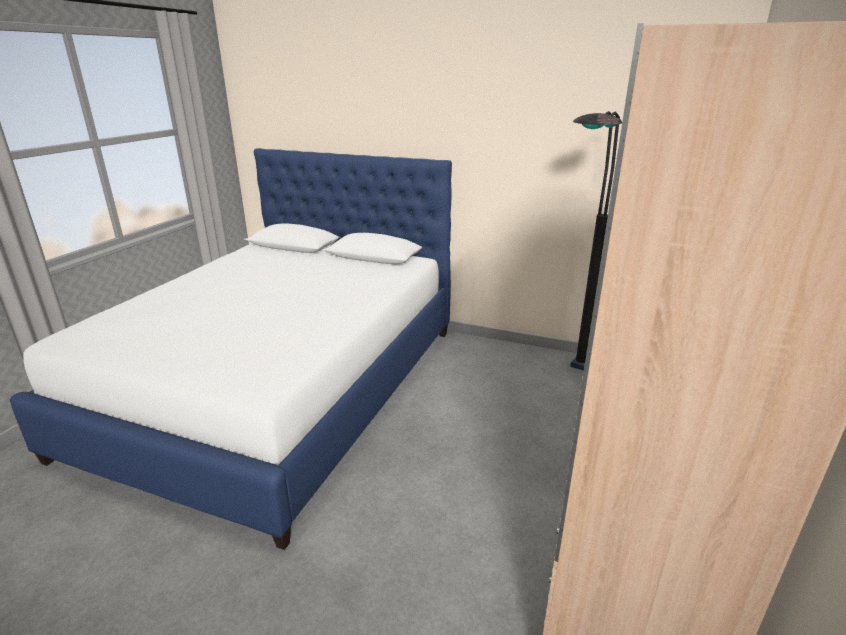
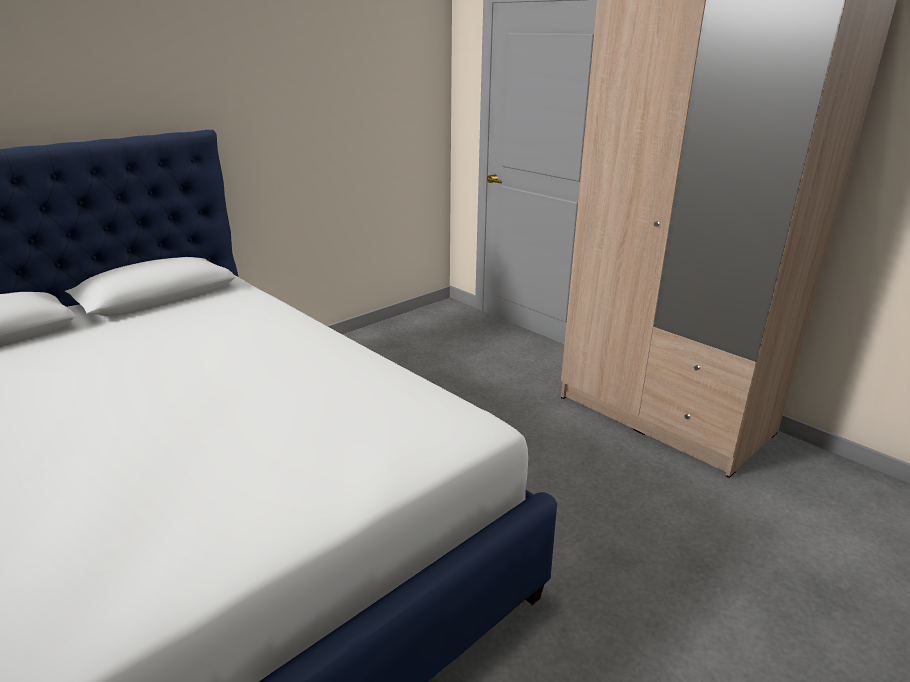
camera: 65 degrees left, 0 degrees up
black floor lamp [570,111,622,371] -> none

